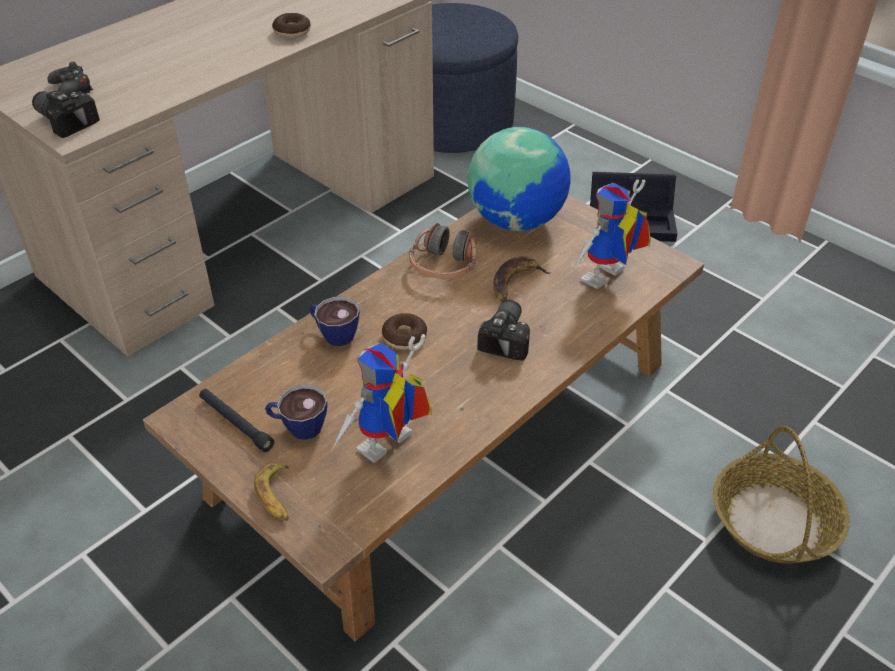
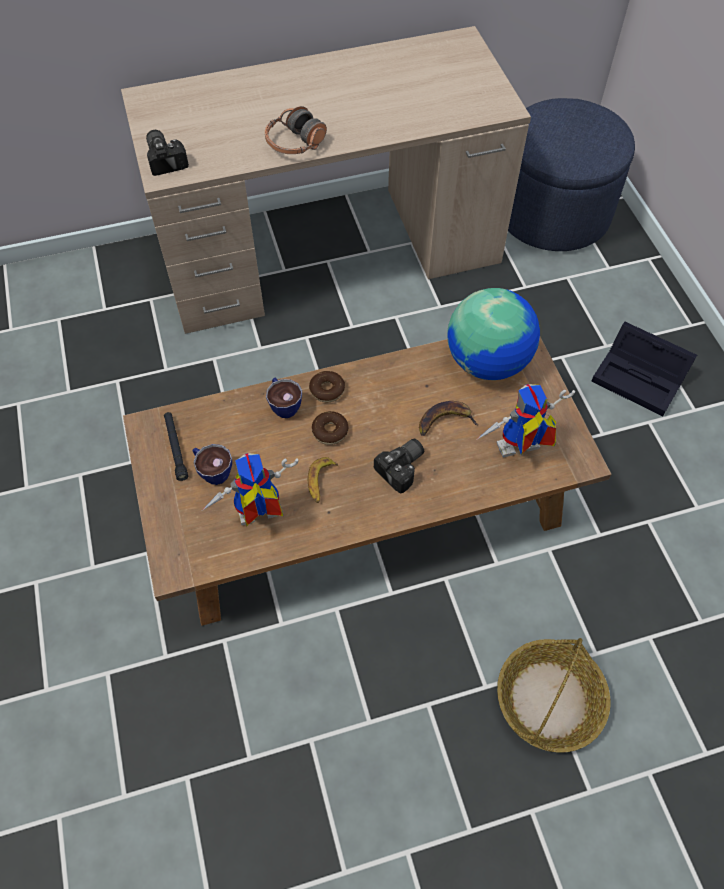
camera: 30 degrees right, 15 degrees up
black game controller [47,62,93,97] -> none
banana [254,463,290,521] -> banana moved to [308,457,339,503]
donut [272,13,311,38] -> donut moved to [309,371,345,403]
headphones [409,223,476,279] -> headphones moved to [265,106,327,154]

